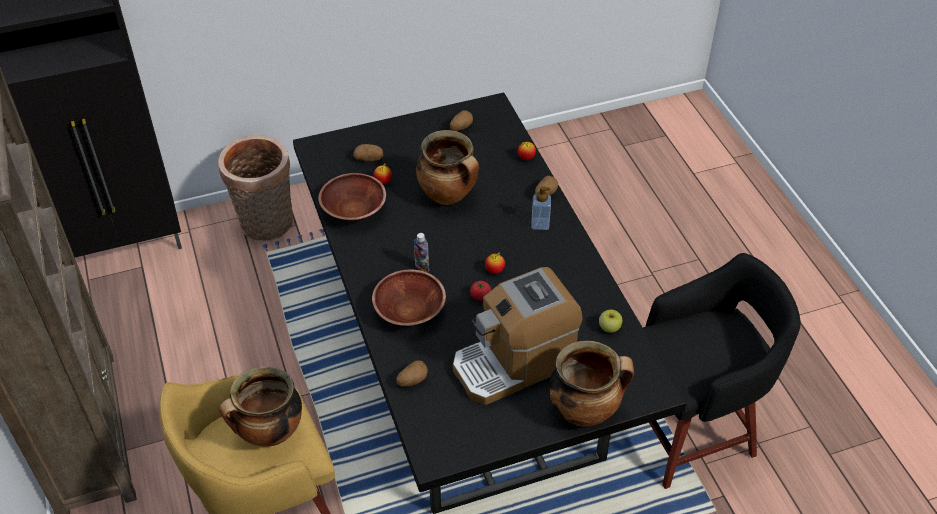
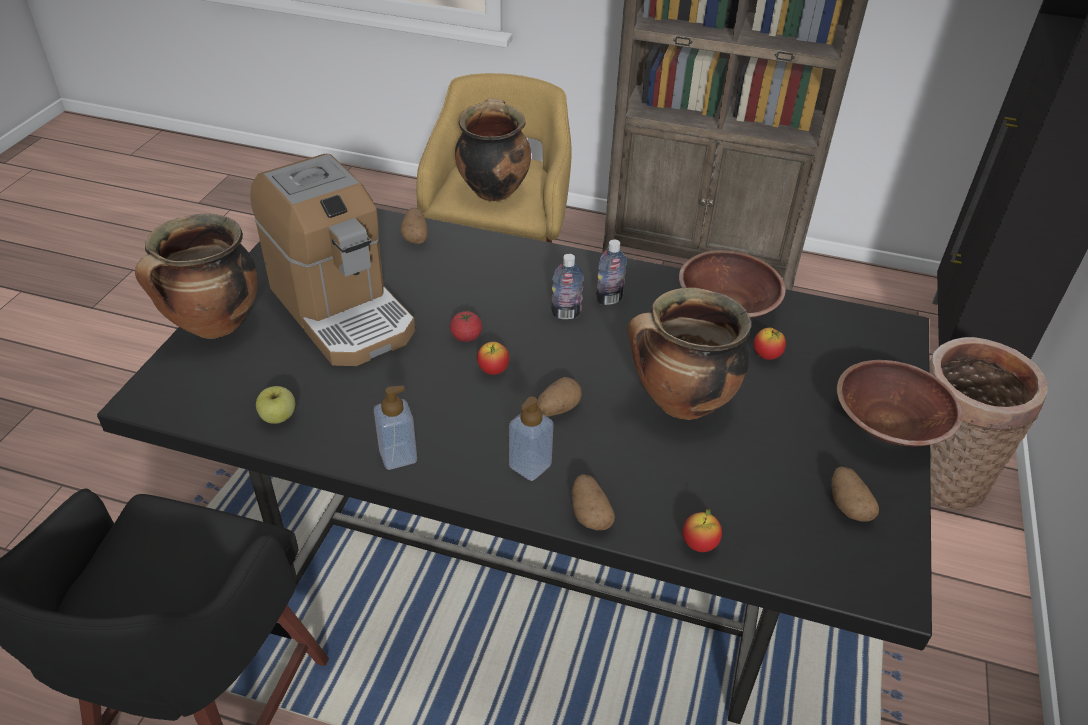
camera: 125 degrees right, 5 degrees down
potato [353,144,383,162] -> potato moved to [537,377,582,417]
brown bowl [372,270,446,326] -> brown bowl moved to [837,360,963,446]
coffee machine [453,267,583,405] -> coffee machine turned 135 degrees clockwise [250,154,415,366]
none -> soap dispenser [374,386,417,470]
none -> bottle [596,240,627,305]

